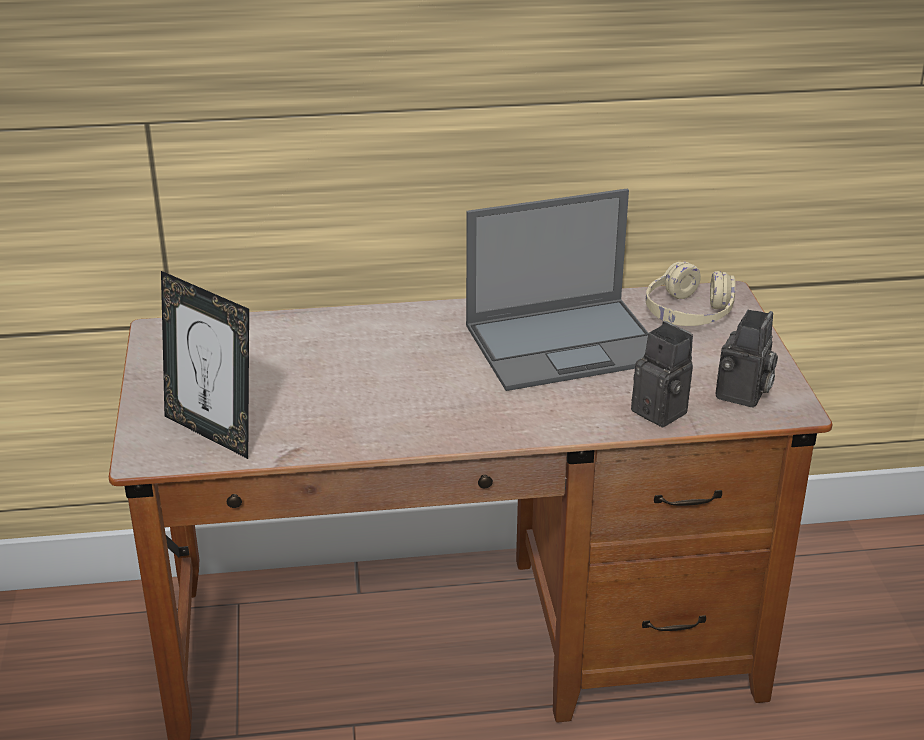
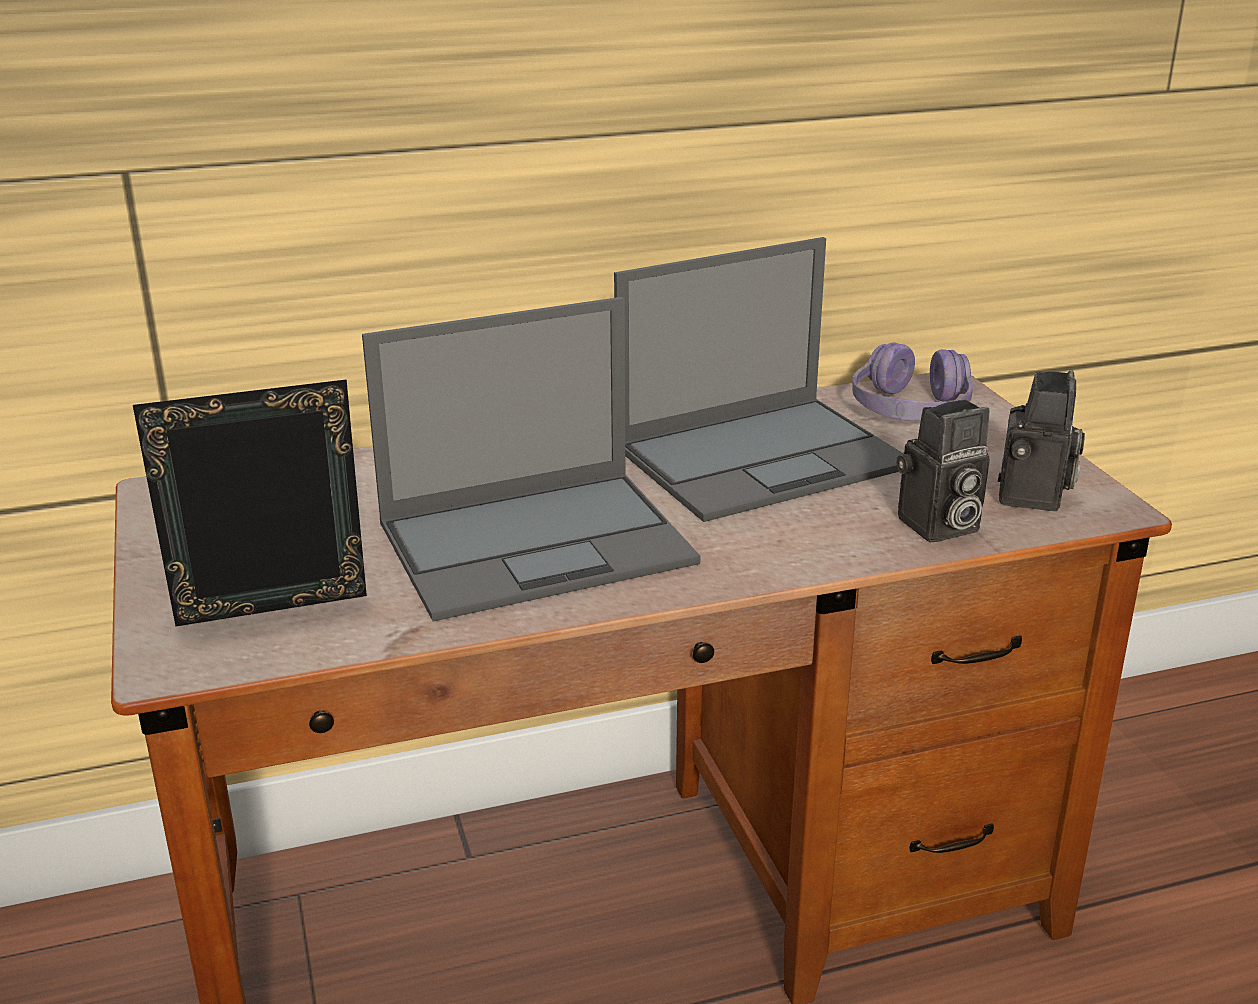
camera: 10 degrees left, 5 degrees down
picture frame [161,271,249,459] -> picture frame turned 135 degrees clockwise [133,379,367,626]
camera [631,321,693,427] -> camera turned 120 degrees clockwise [897,399,990,542]
beige headphones [646,262,736,326] -> purple headphones [852,342,973,421]
none -> laptop [362,297,701,622]

